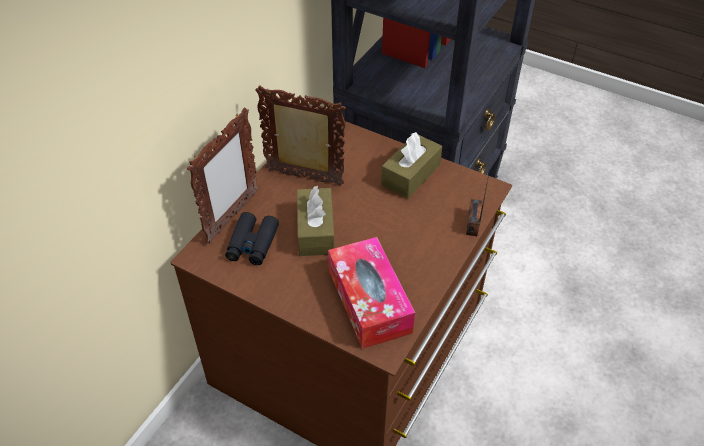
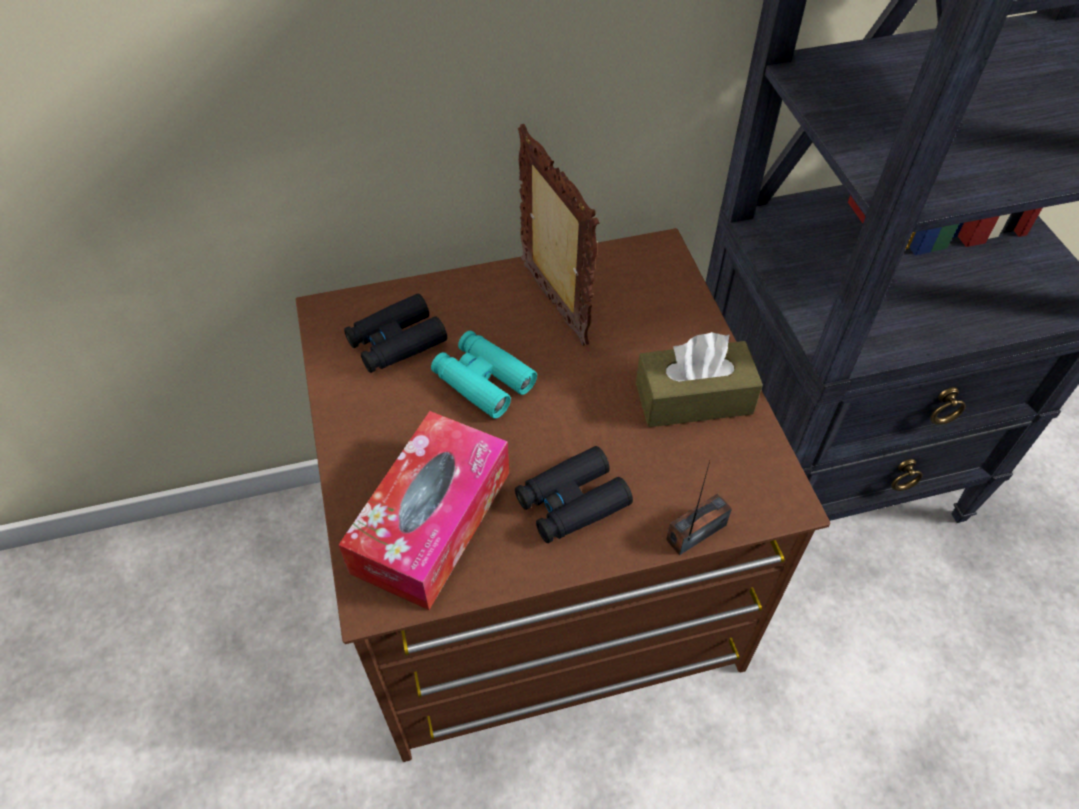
camera: 45 degrees right, 5 degrees up
picture frame [187,108,259,243] -> none
brown tissue box [297,186,334,256] -> turquoise binoculars [431,331,537,419]
none -> black binoculars [515,446,633,543]

